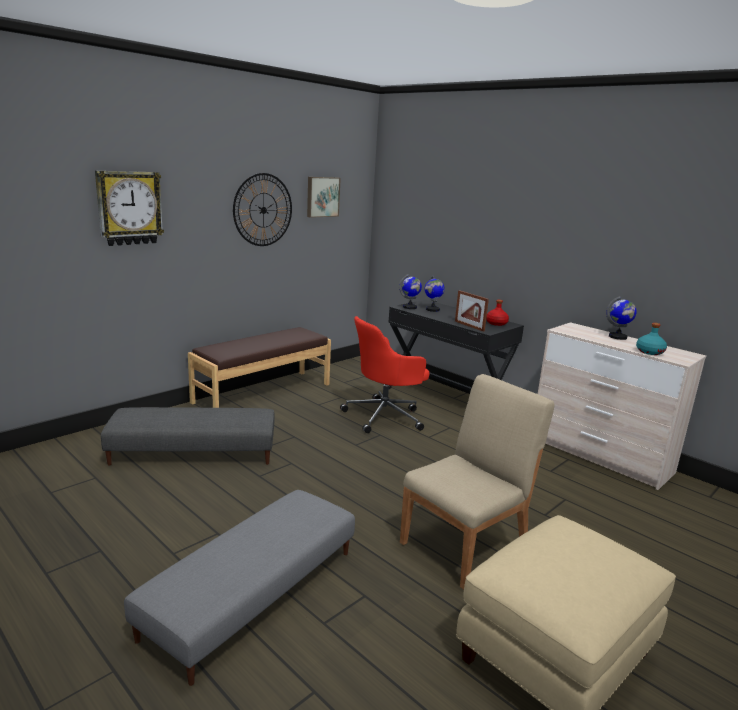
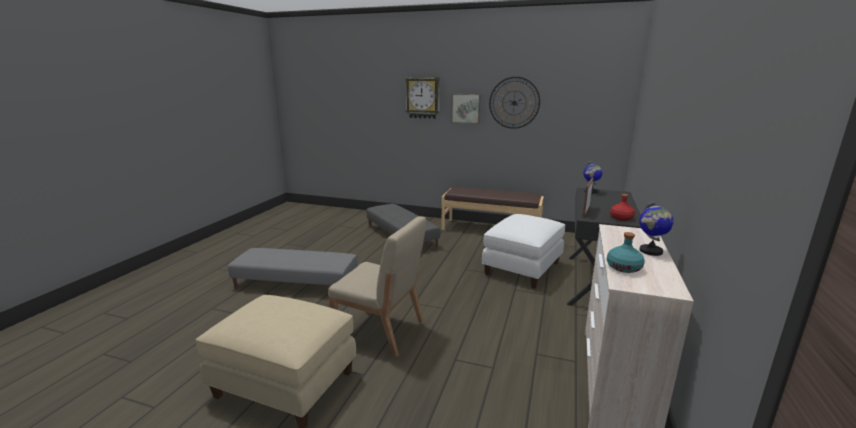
camera: 65 degrees right, 0 degrees up
picture [307,177,341,218] -> picture moved to [451,94,481,124]
red office chair [340,316,430,433] -> white ottoman [482,214,565,289]
globe [424,275,445,312] -> none

